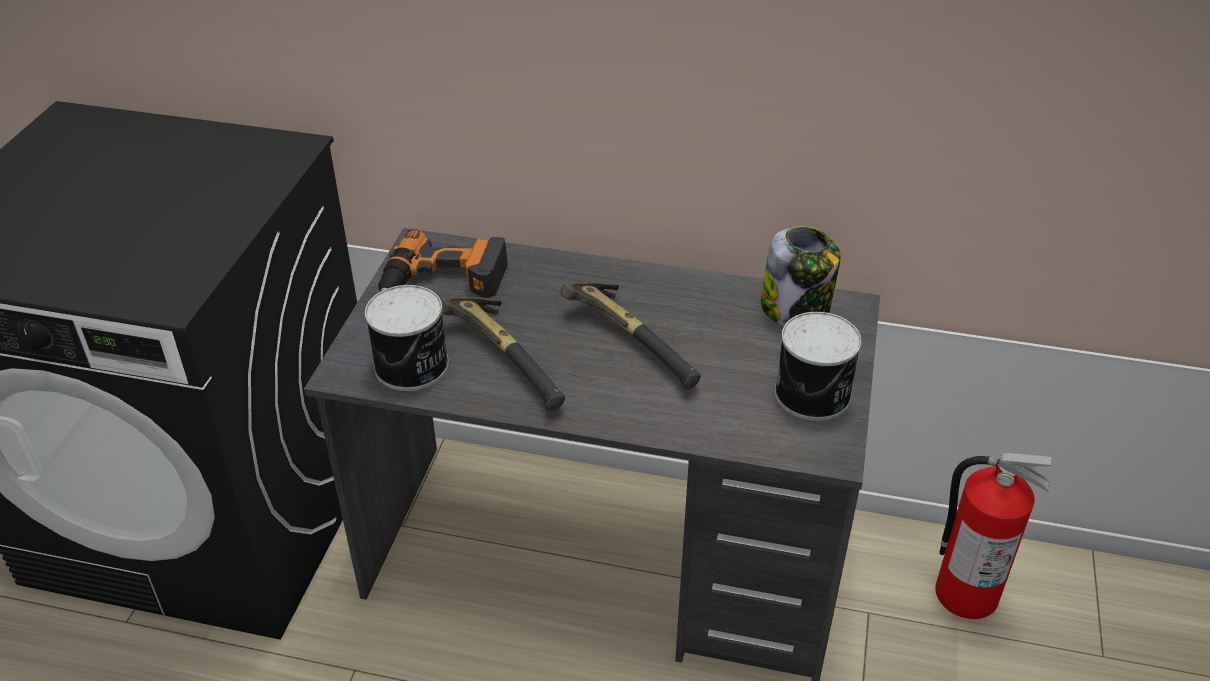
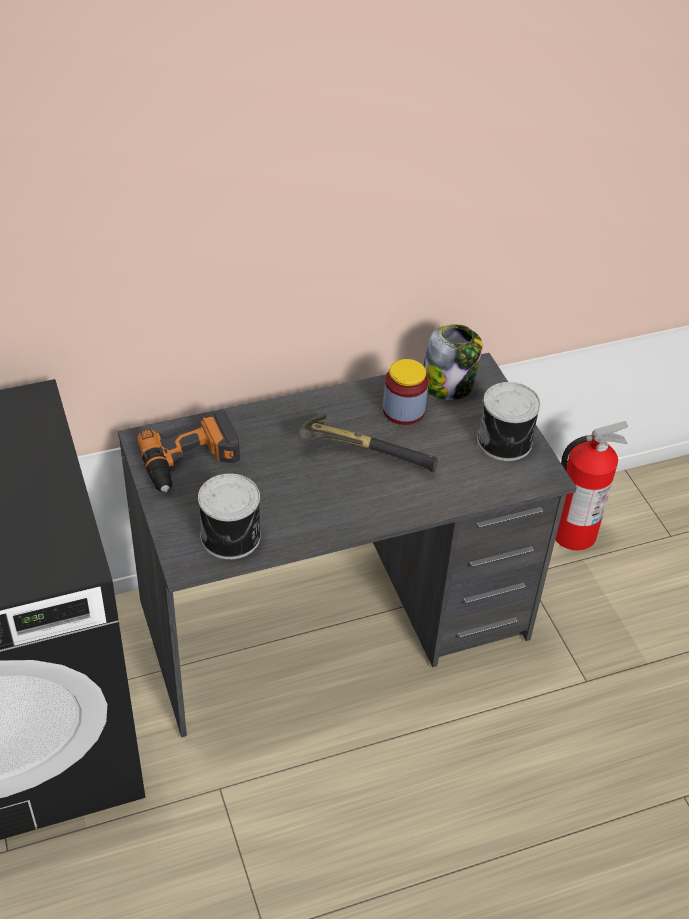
camera: 35 degrees left, 5 degrees up
hammer [440,296,565,411] -> none
none -> jar [383,359,429,425]

